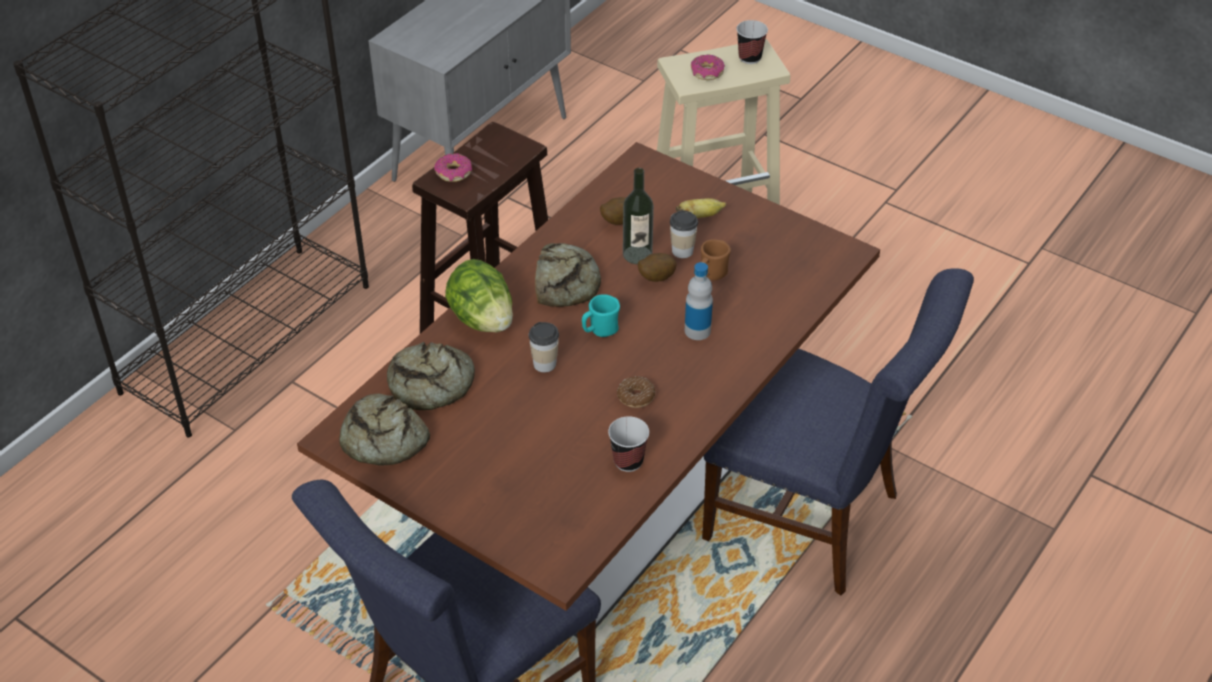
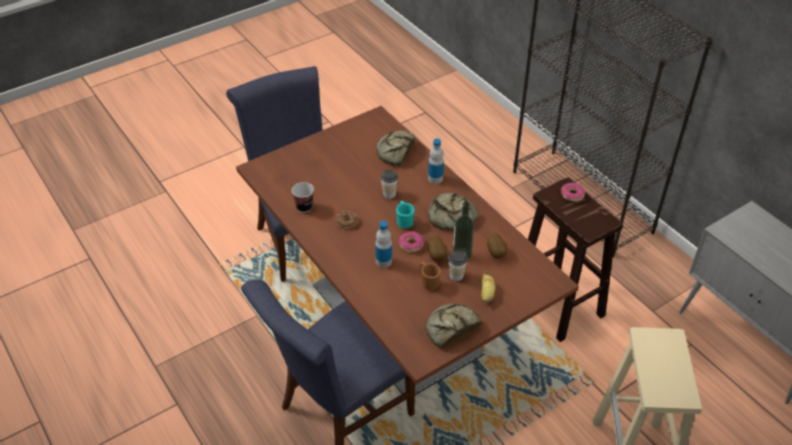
camera: 110 degrees right, 0 degrees up
bread [339,393,430,466] -> bread moved to [426,303,482,348]
lettuce [445,259,513,332] -> bottle [428,139,444,184]
donut [691,55,725,80] -> donut moved to [399,231,424,252]
cup [737,20,768,64] -> none

